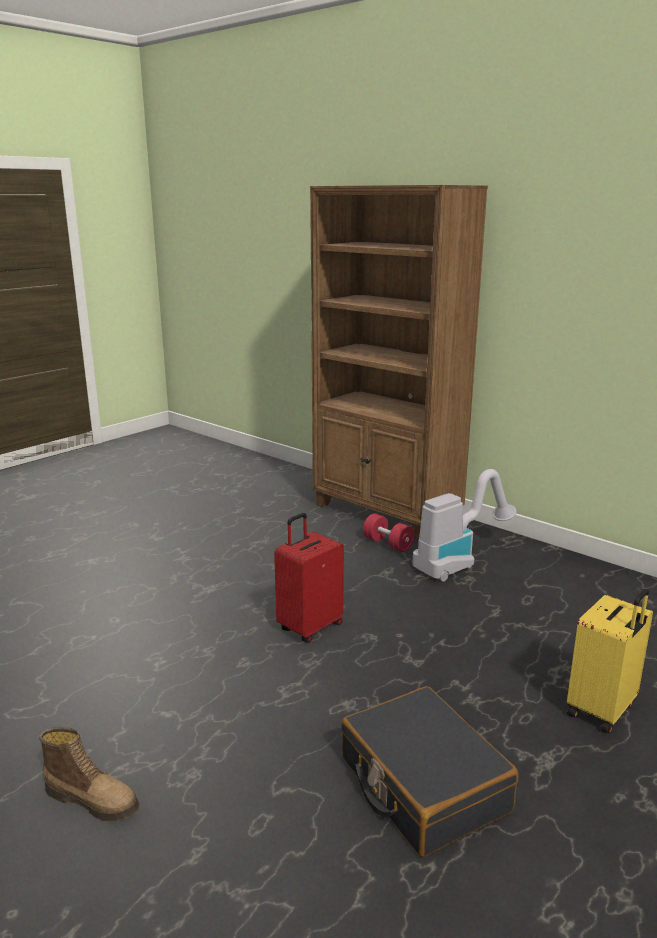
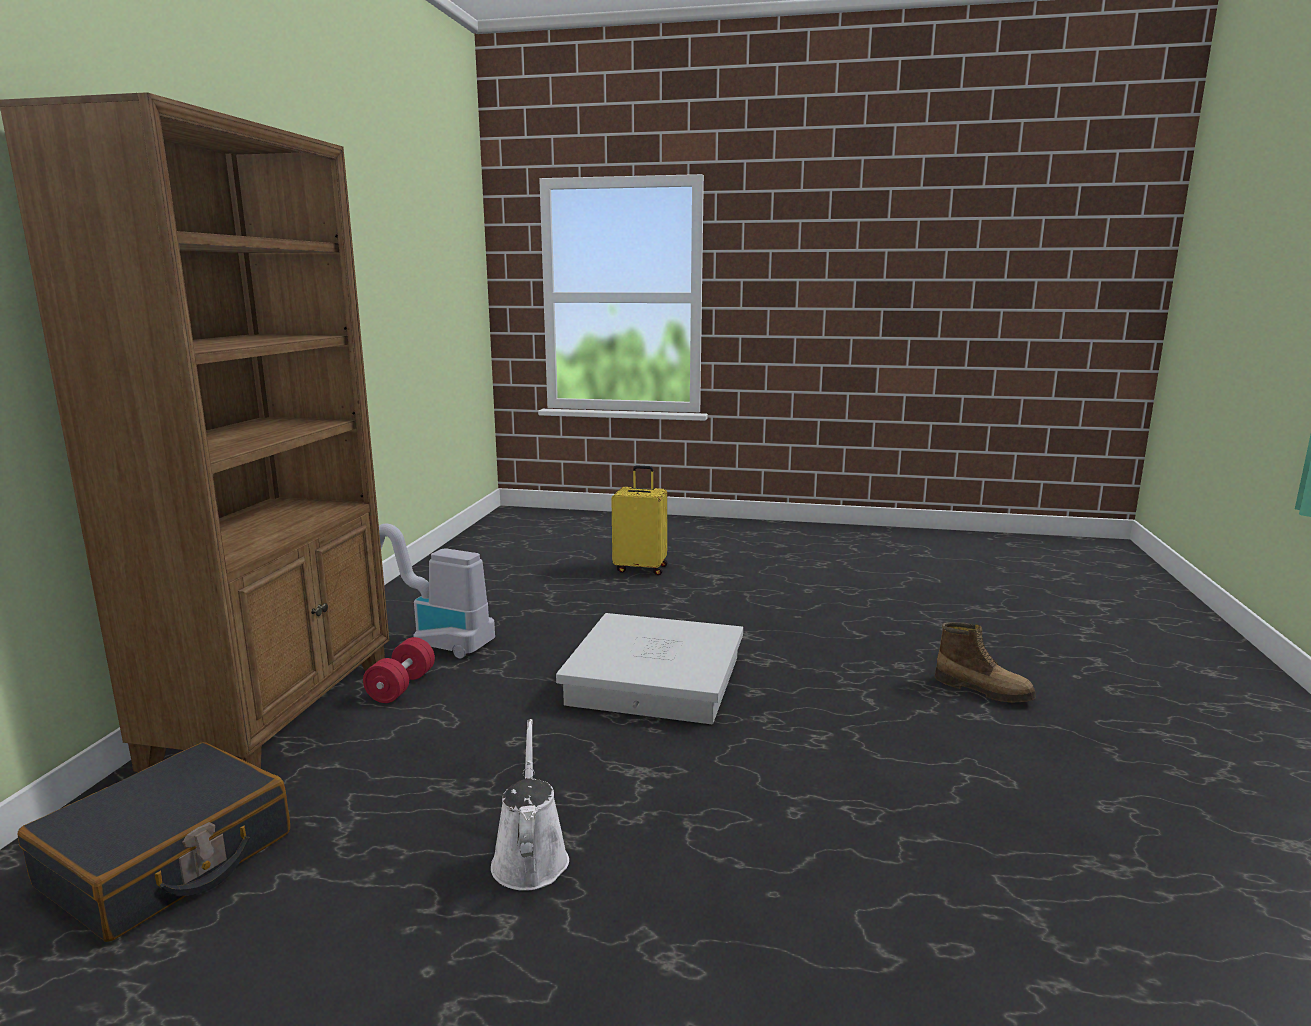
camera: 120 degrees left, 5 degrees down
boot [39,727,139,822] -> boot turned 135 degrees clockwise [935,622,1036,702]
red suitcase [274,513,344,643] -> white storage box [556,613,743,724]
black suitcase [341,686,518,857] -> black suitcase moved to [18,742,290,942]
none -> white watering can [491,719,569,891]

